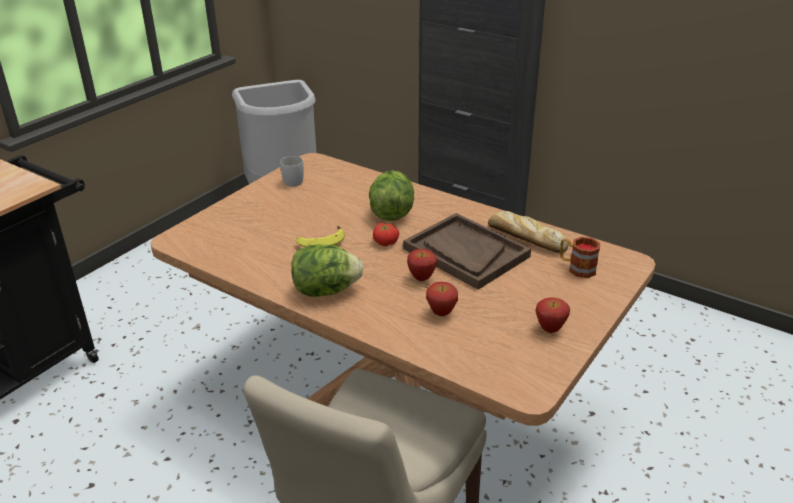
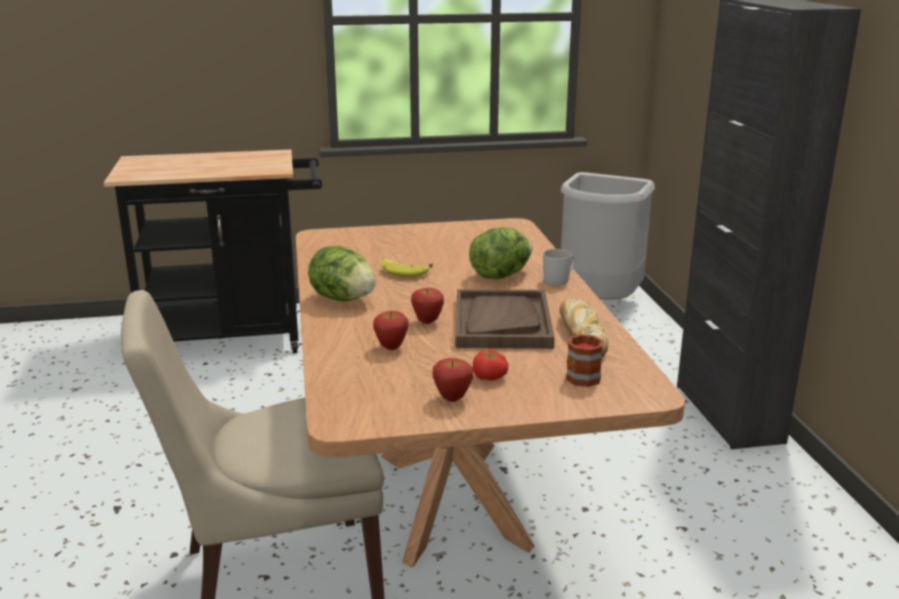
camera: 45 degrees right, 10 degrees down
white mug [280,156,304,187] -> white mug moved to [543,249,575,286]
tomato [373,223,399,246] -> tomato moved to [472,349,509,381]

